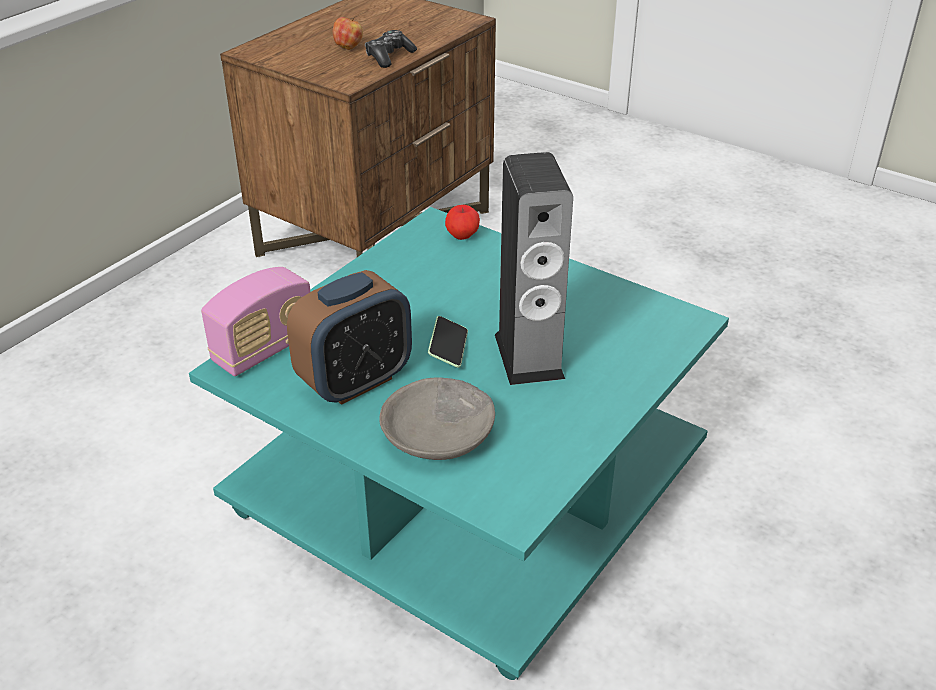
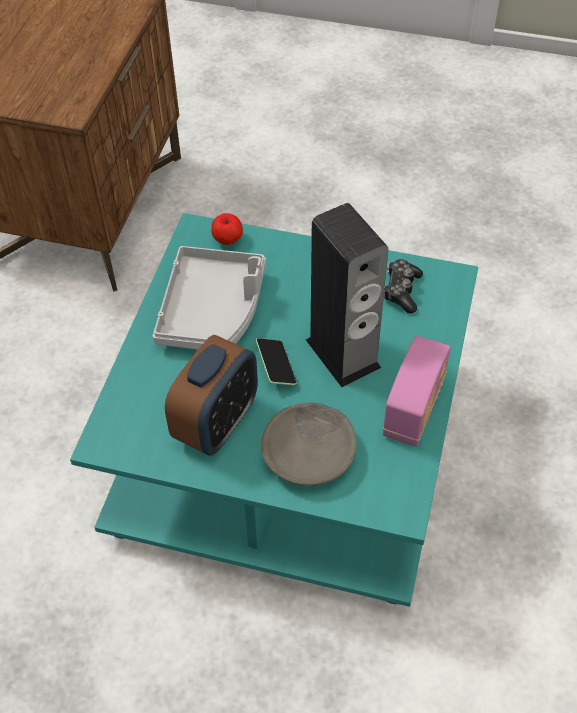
camera: 20 degrees left, 15 degrees up
radio [201,267,310,376] -> radio moved to [383,336,451,446]
apple [333,17,363,50] -> none
game controller [365,30,417,68] -> game controller moved to [384,259,423,313]
none -> grey tray [153,246,266,349]

